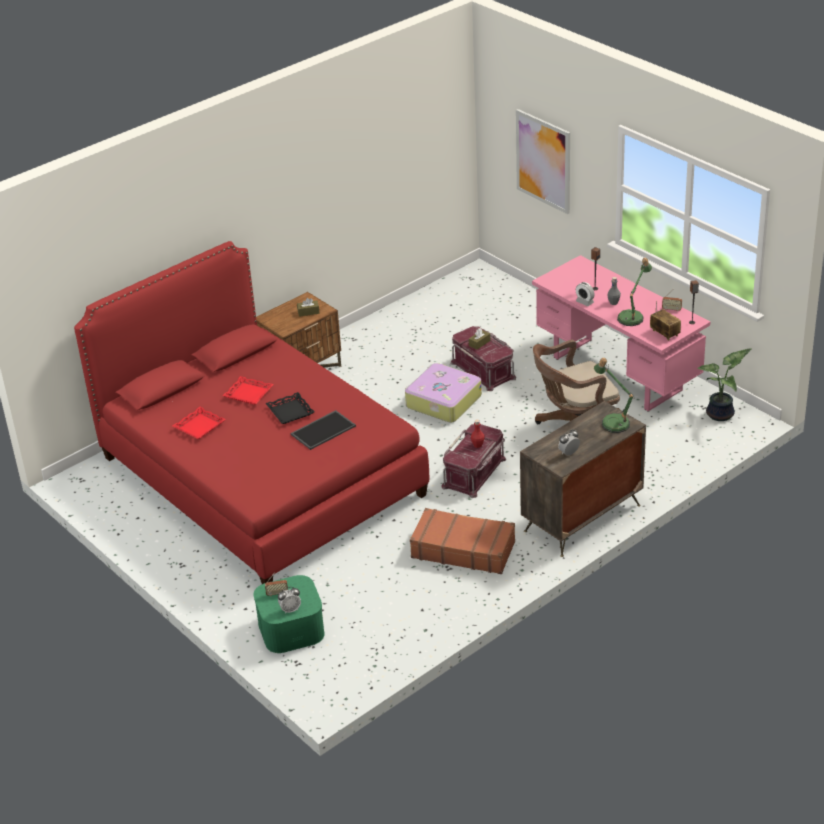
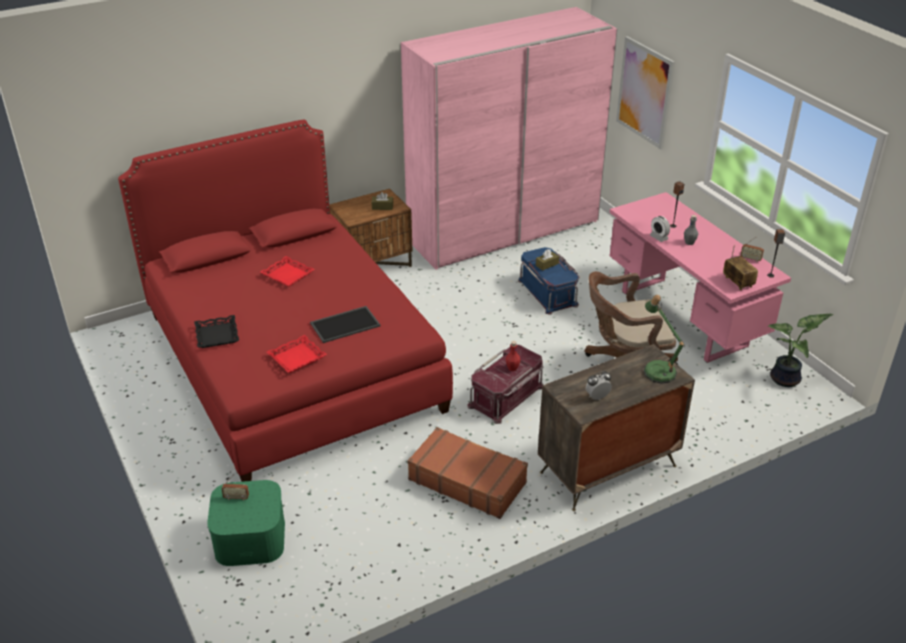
camera: 10 degrees right, 0 degrees up
red tray [173,407,226,439] -> red tray moved to [267,335,327,373]
black tray [265,392,315,424] -> black tray moved to [194,315,239,348]
alarm clock [278,587,301,614] -> none
suitcase [405,363,482,423] -> none
red storage box [451,326,516,391] -> blue storage box [518,247,580,315]
table lamp [617,258,652,326] -> none
none -> pink wardrobe [401,7,617,270]

